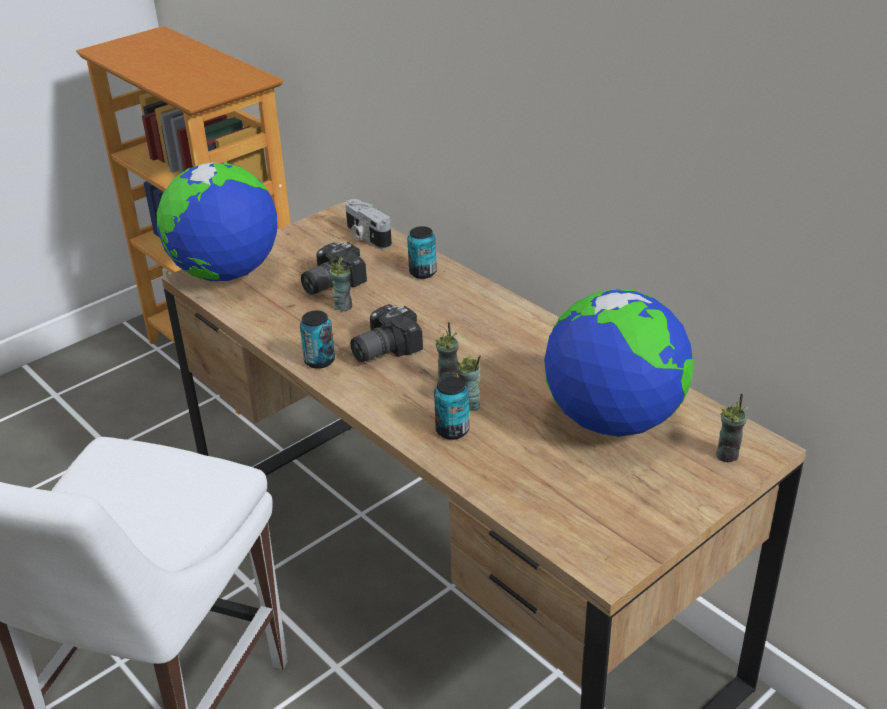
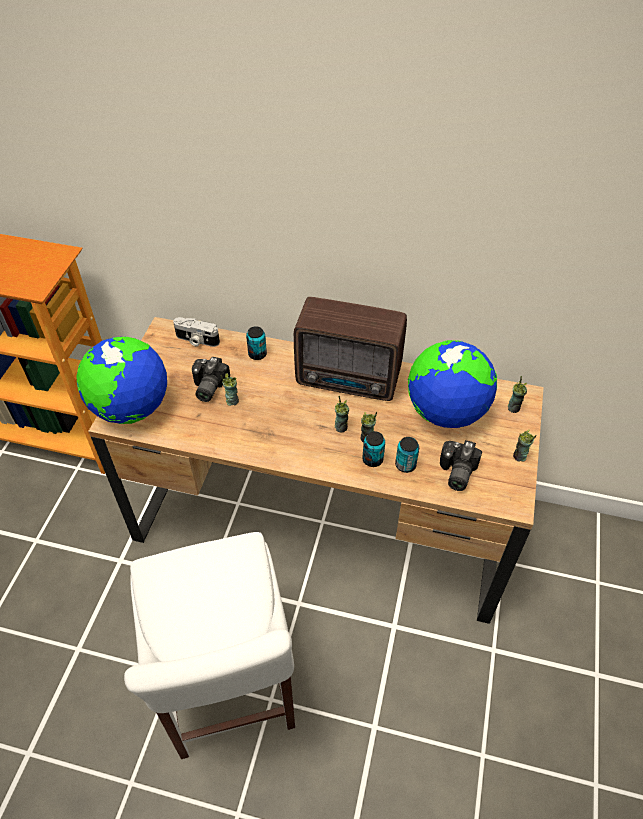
camera: 35 degrees left, 15 degrees up
can [300,310,335,369] -> can moved to [395,437,419,473]
camera [350,304,423,362] -> camera moved to [440,440,482,491]
none -> radio [294,297,407,401]
none -> cup [513,430,537,462]

